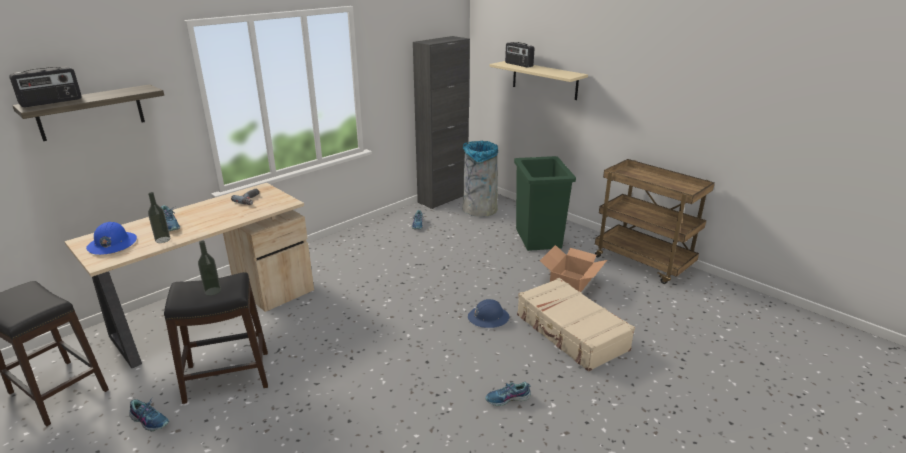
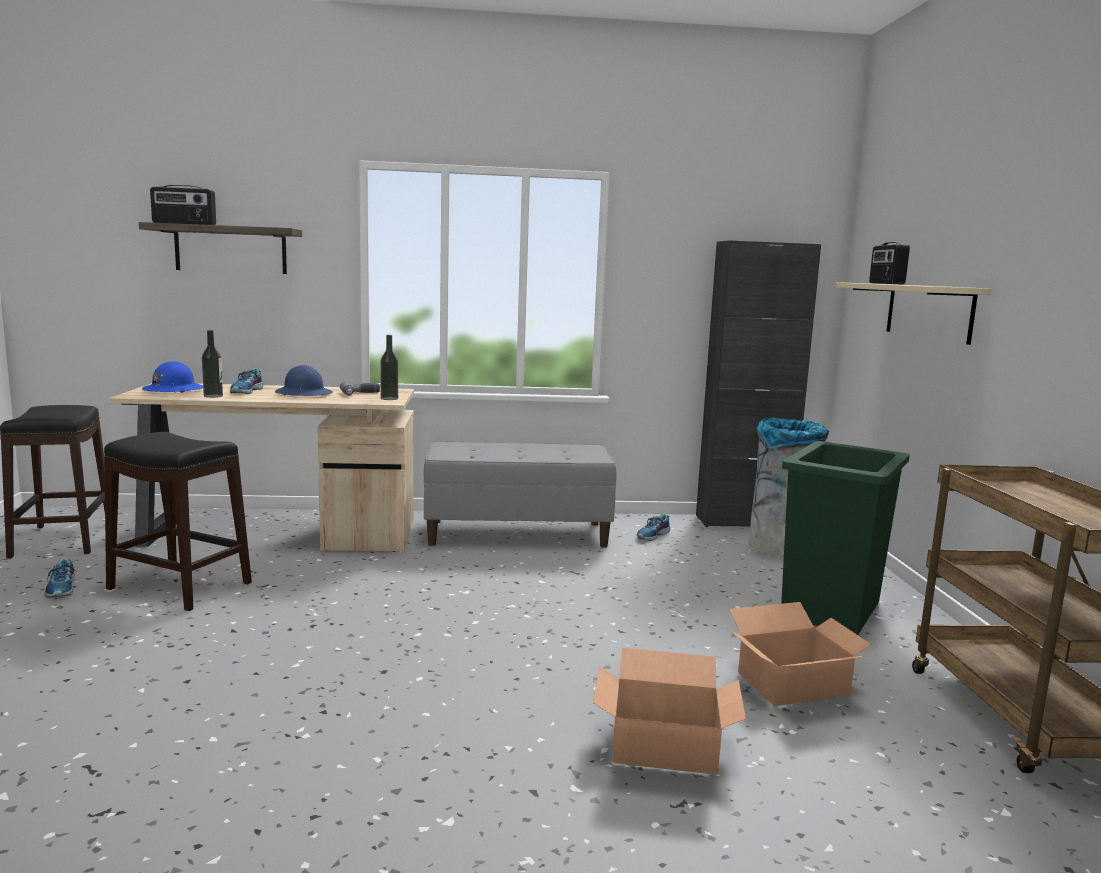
camera: 40 degrees right, 15 degrees down
bottle [198,241,221,296] -> bottle moved to [380,335,398,400]
blue hard hat [468,299,509,328] -> blue hard hat moved to [275,365,333,396]
shoe [485,382,531,406] -> none
beige suitcase [517,278,635,371] -> cardboard box [593,648,746,775]
none -> grey bench [424,441,617,547]

